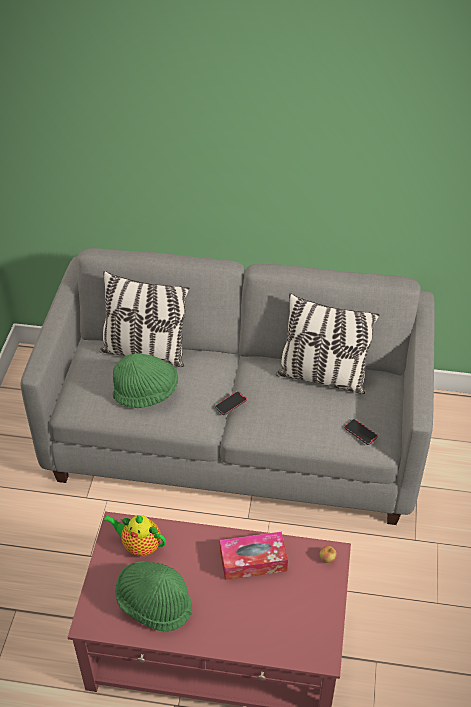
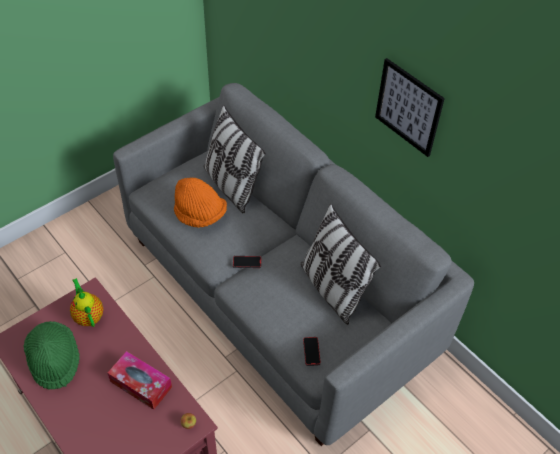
camera: 40 degrees right, 5 degrees up
green hat [113,353,178,408] -> orange hat [174,177,227,228]
none -> picture [375,58,445,157]

